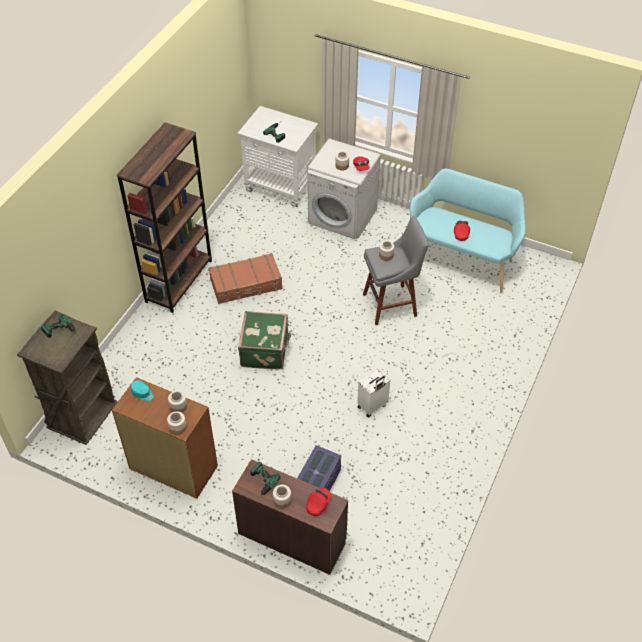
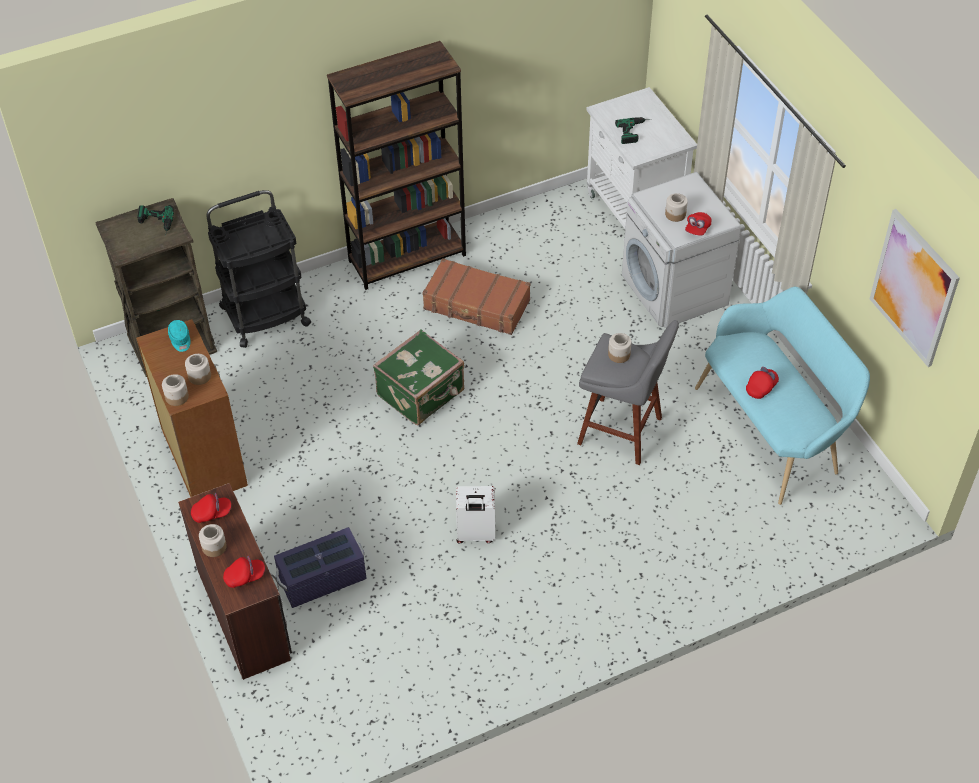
camera: 40 degrees right, 0 degrees up
power drill [250,462,280,497] -> red cap [191,493,231,523]
none -> black cart [207,190,311,348]
none -> picture [869,209,960,367]

